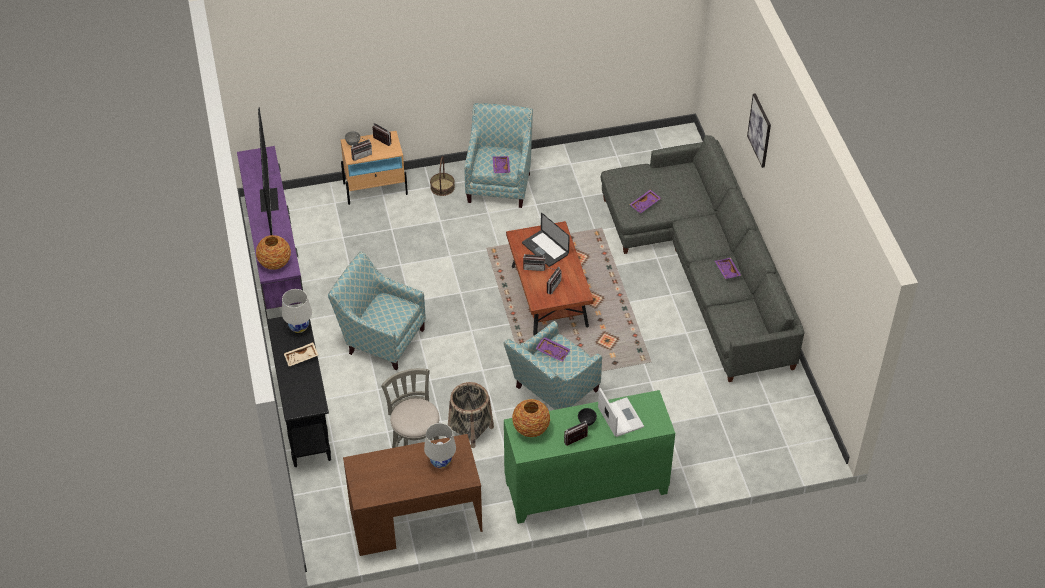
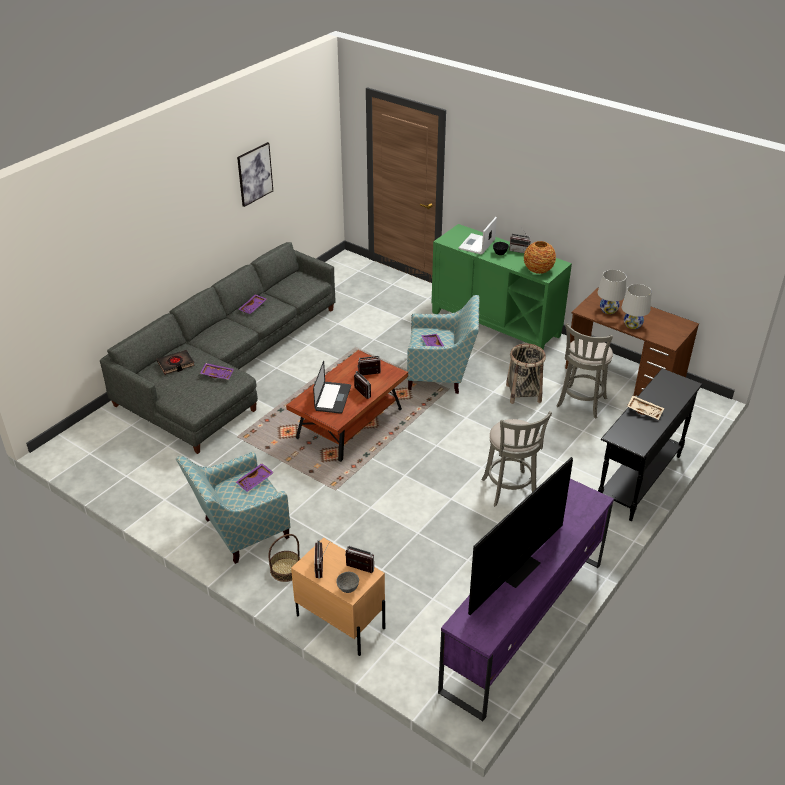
camera: 130 degrees left, 10 degrees down
vase [256,235,291,270] -> none
white table lamp [282,289,312,333] -> white table lamp moved to [622,284,652,329]
armchair [328,252,426,371] -> grey stool [482,411,552,507]
picture [747,93,771,168] -> picture moved to [237,142,273,207]
none -> black book [157,350,195,375]

